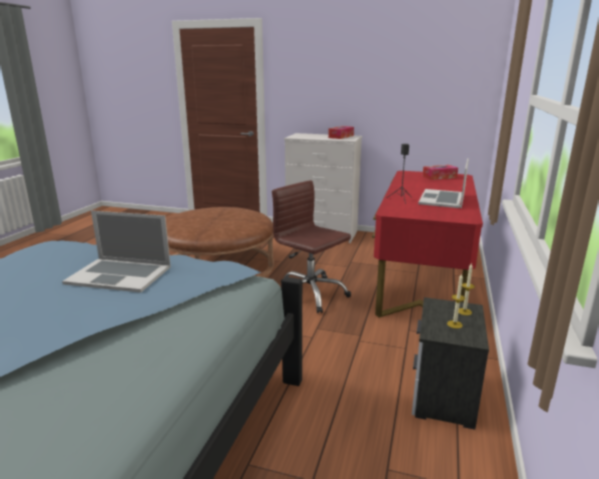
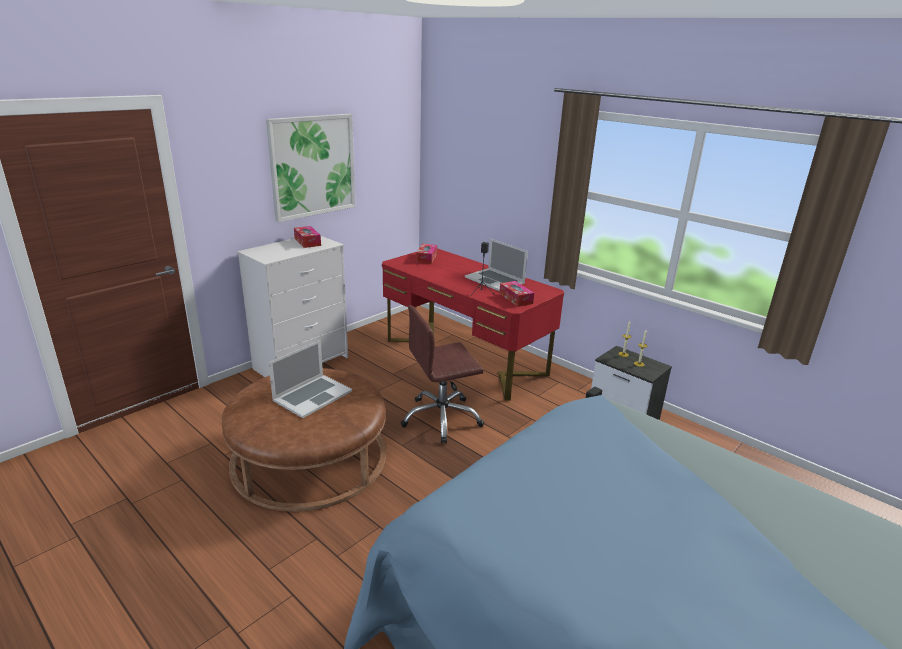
camera: 65 degrees left, 5 degrees up
laptop [62,211,171,293] -> laptop moved to [269,340,352,418]
none -> picture [266,114,355,222]
none -> tissue box [499,281,534,307]

